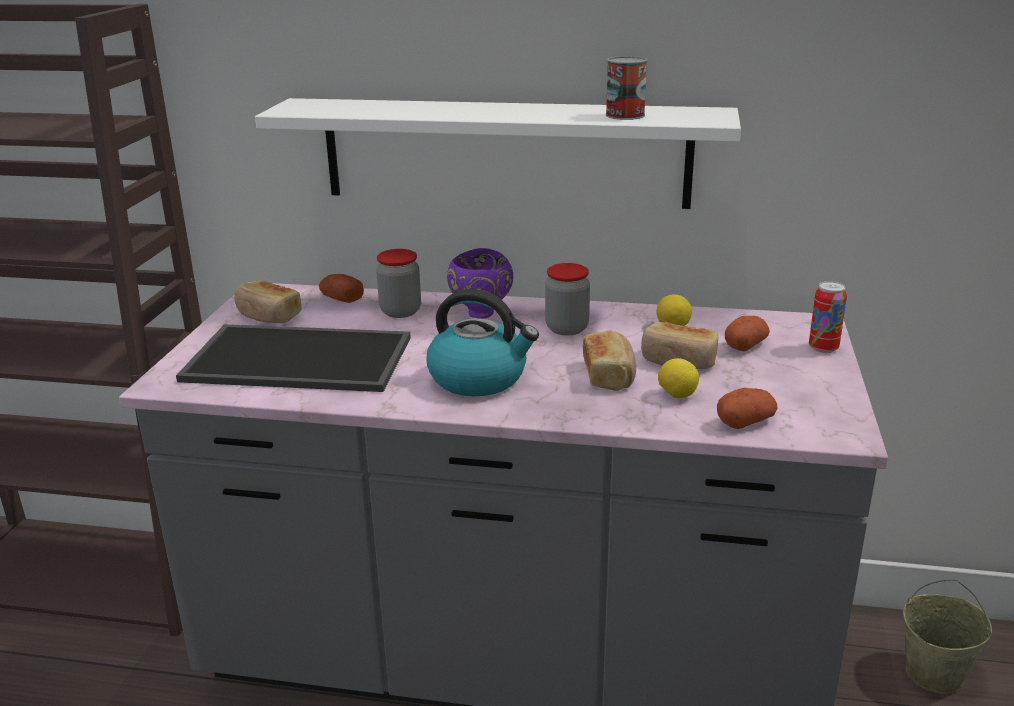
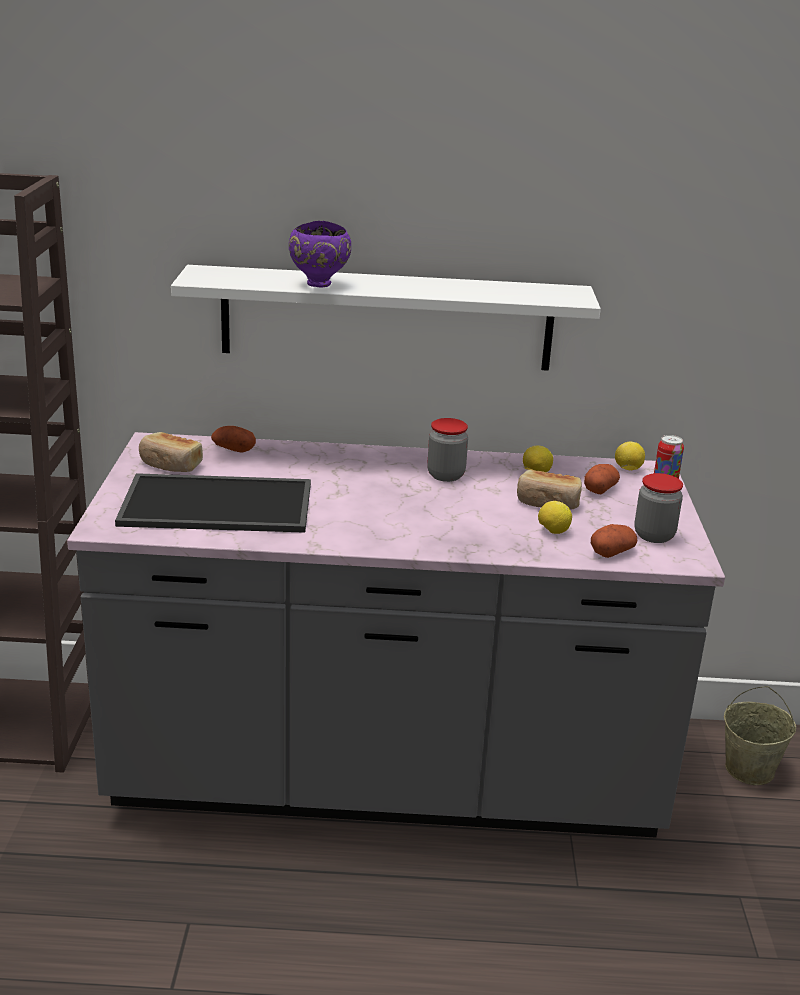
camera: 10 degrees left, 0 degrees up
jar [376,249,421,318] -> jar moved to [634,473,683,543]
kettle [427,289,539,396] -> none
purple bowl [447,248,513,319] -> purple bowl moved to [289,221,351,287]
bread [583,330,636,391] -> none
can [606,56,648,120] -> none
none -> lemon [615,442,645,470]

